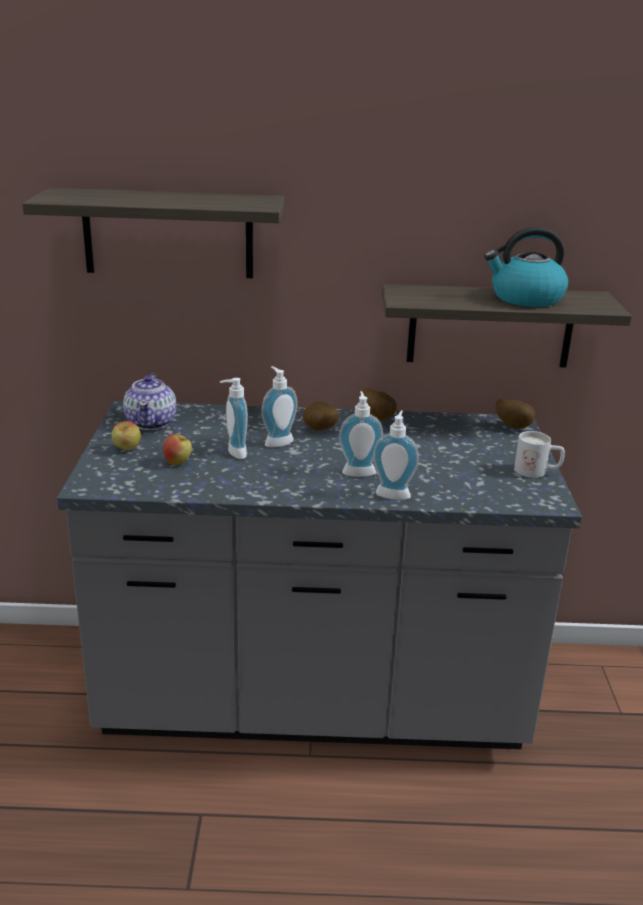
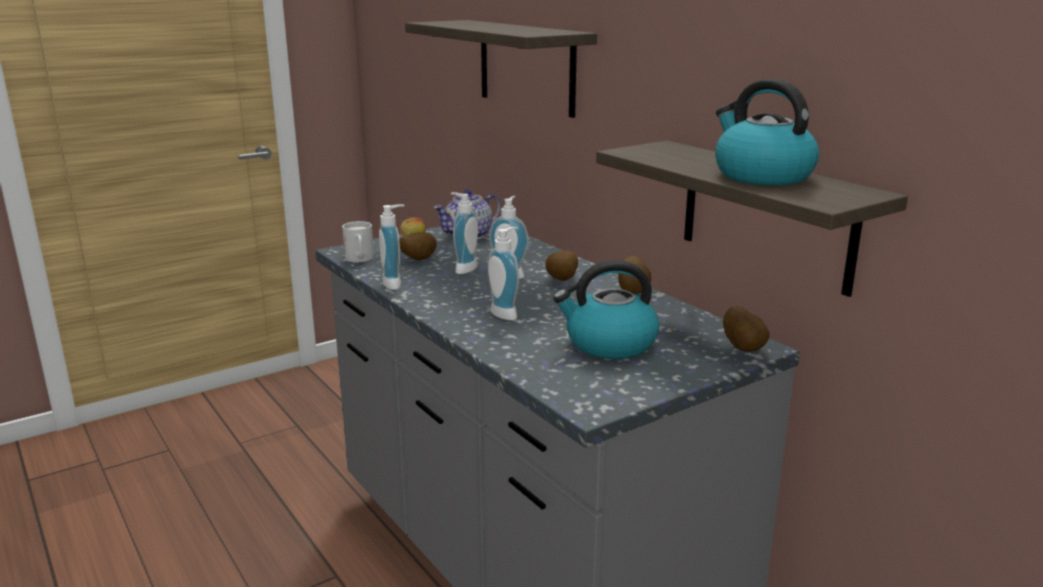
camera: 55 degrees right, 5 degrees down
apple [163,434,192,465] -> potato [399,232,437,260]
soap dispenser [373,410,419,500] -> soap dispenser moved to [379,204,405,290]
white mug [514,431,565,478] -> white mug moved to [342,221,374,262]
none -> kettle [553,260,659,359]

